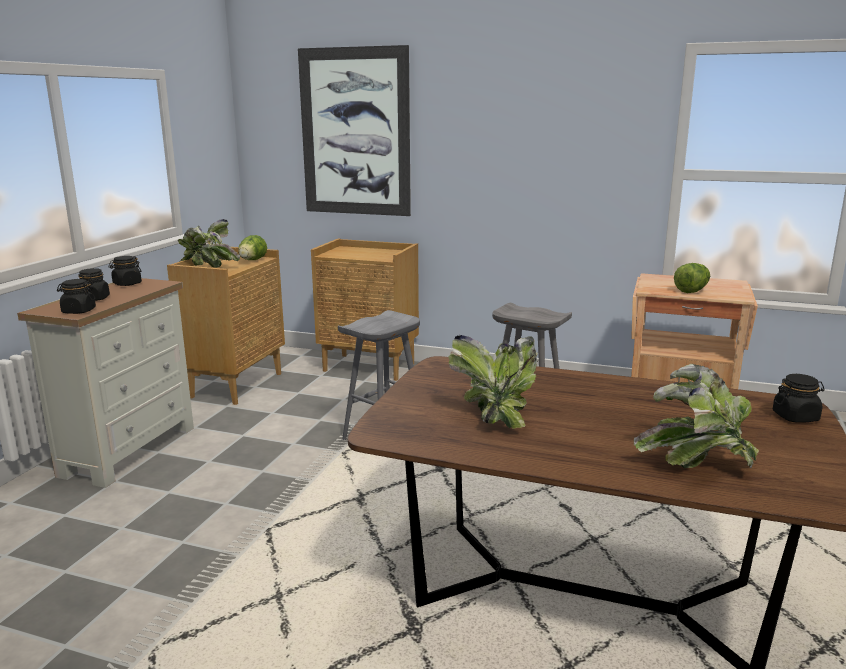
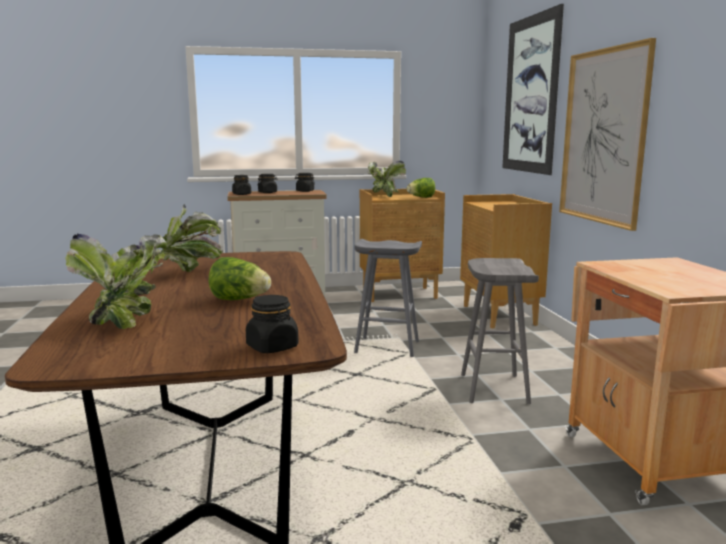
camera: 60 degrees right, 5 degrees down
lettuce [674,263,710,293] -> lettuce moved to [208,257,271,300]
none -> picture [559,38,656,231]

